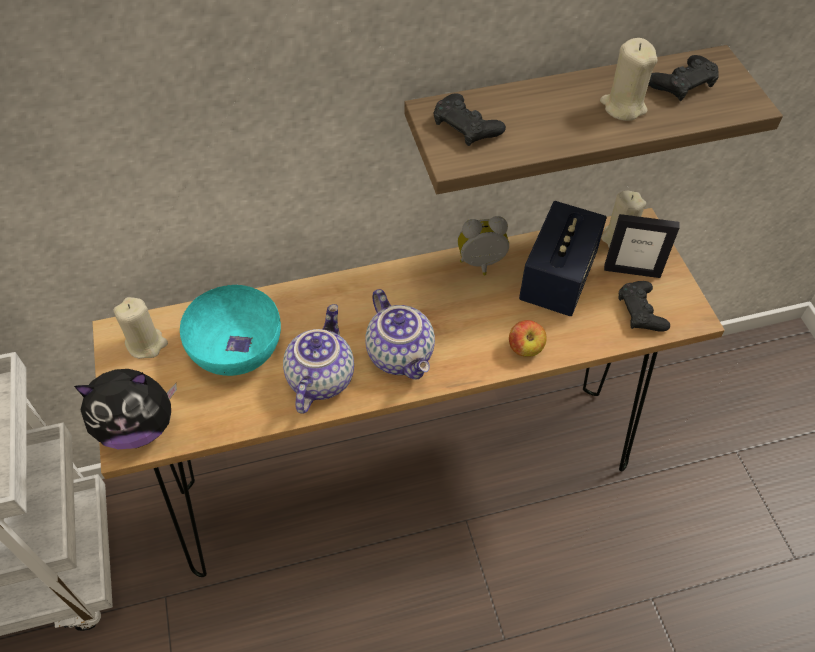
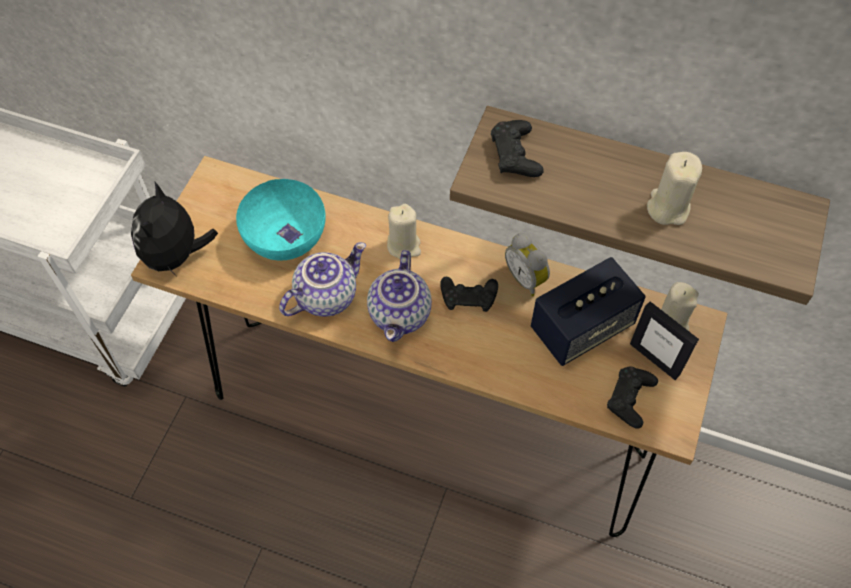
camera: 35 degrees right, 5 degrees up
plush toy [74,369,177,449] -> plush toy turned 75 degrees clockwise [131,182,218,278]
beige candle [114,297,168,359] -> beige candle moved to [387,204,421,259]
alarm clock [458,216,509,275] -> alarm clock turned 150 degrees counterclockwise [505,233,550,296]
apple [509,320,547,357] -> none
black game controller [648,55,719,101] -> black game controller moved to [440,277,498,312]

